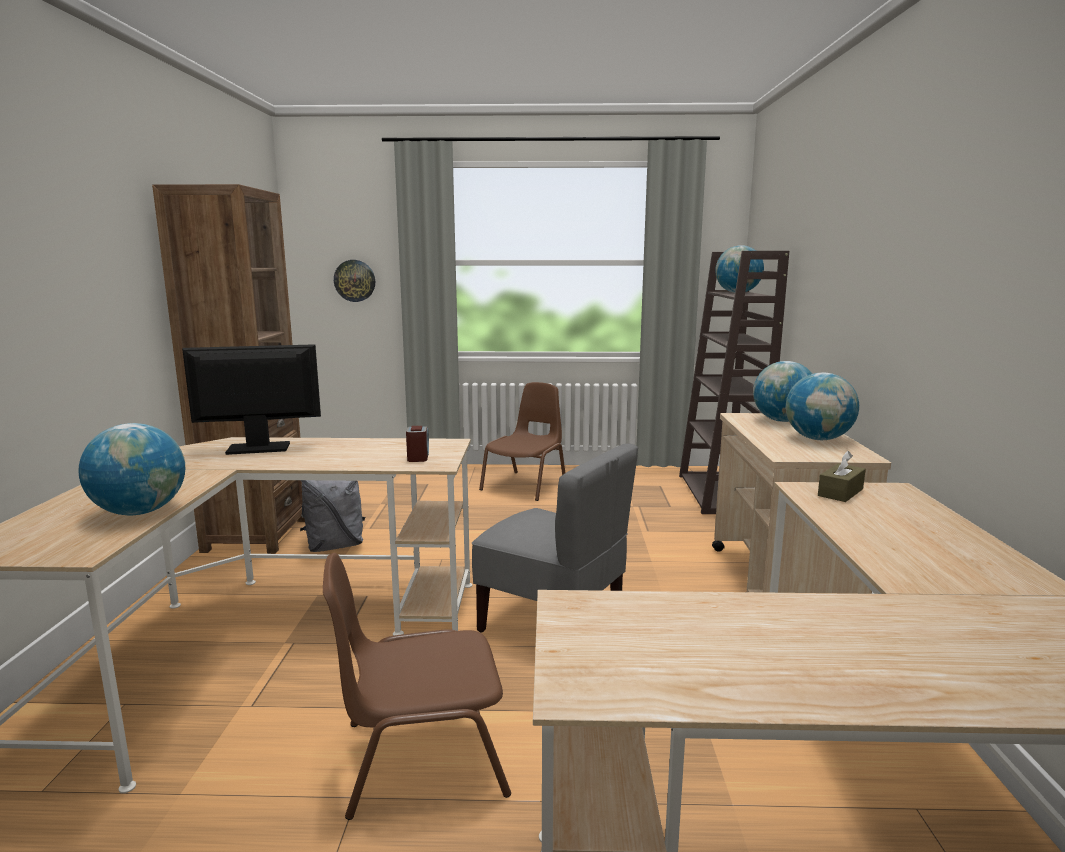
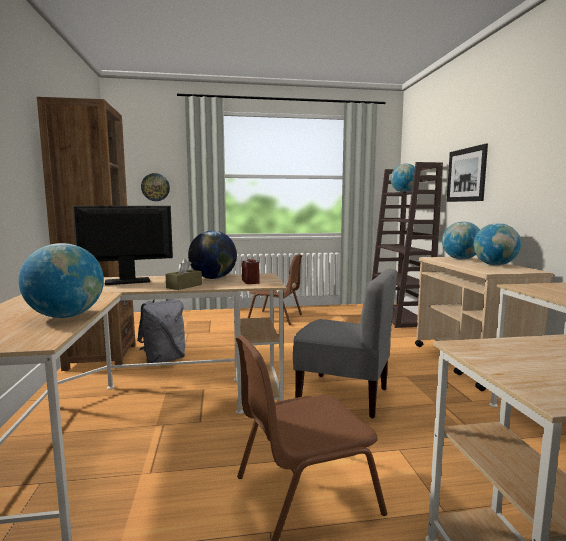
camera: 10 degrees left, 5 degrees down
brown chair [479,382,565,501] -> brown chair turned 90 degrees clockwise [248,254,302,325]
brown tissue box [818,451,866,502] -> brown tissue box moved to [165,259,202,290]
none -> globe [188,231,237,279]
none -> picture [447,144,488,202]

